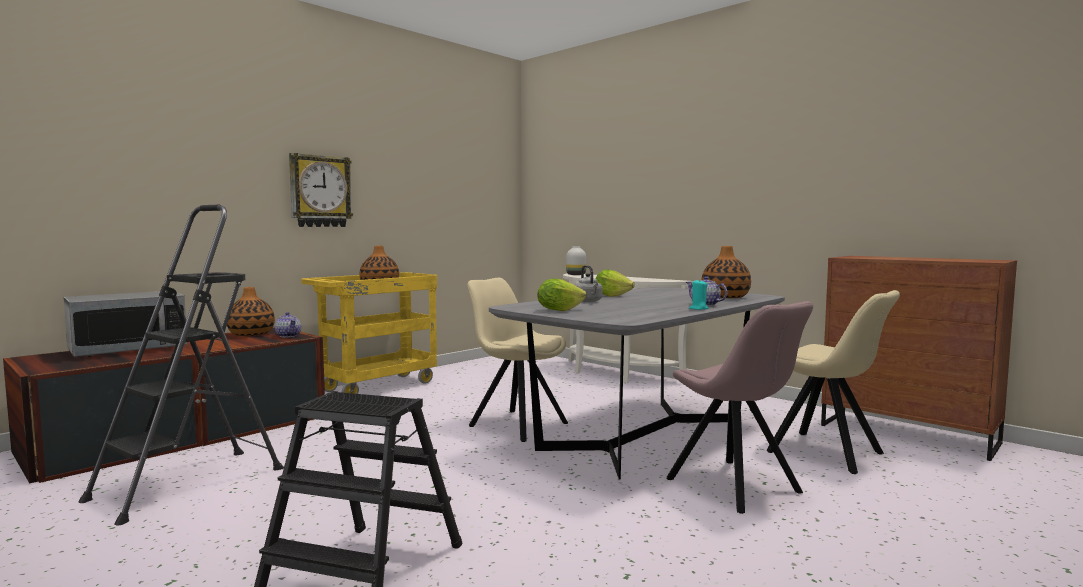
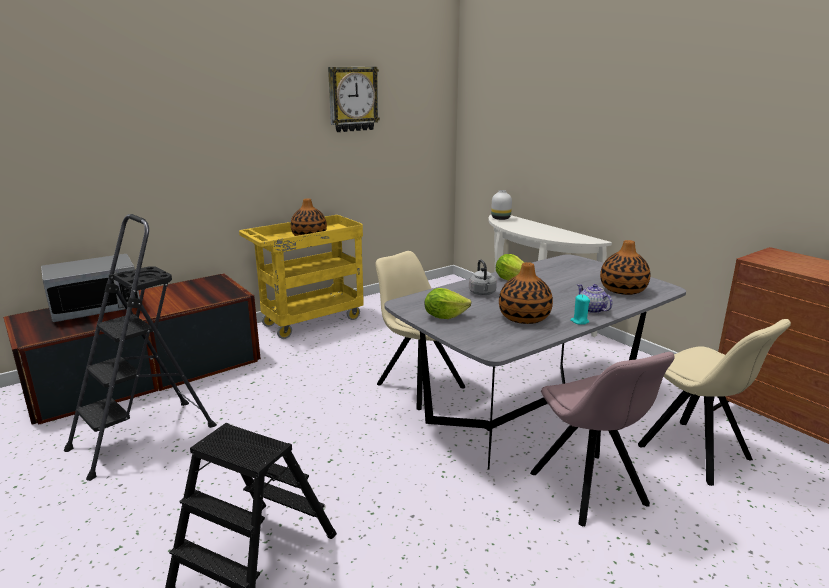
camera: 10 degrees right, 15 degrees up
vase [227,287,275,336] -> vase moved to [499,262,553,324]
teapot [275,312,301,337] -> none
wall clock [289,153,353,227] -> wall clock moved to [328,67,380,132]

